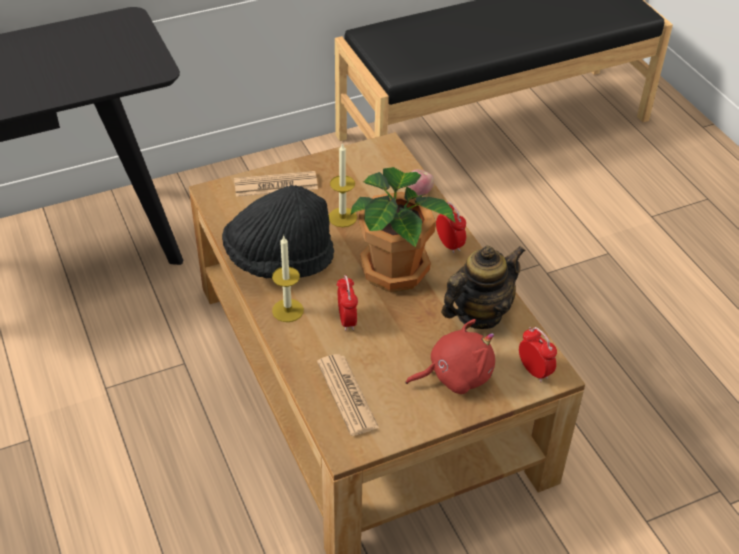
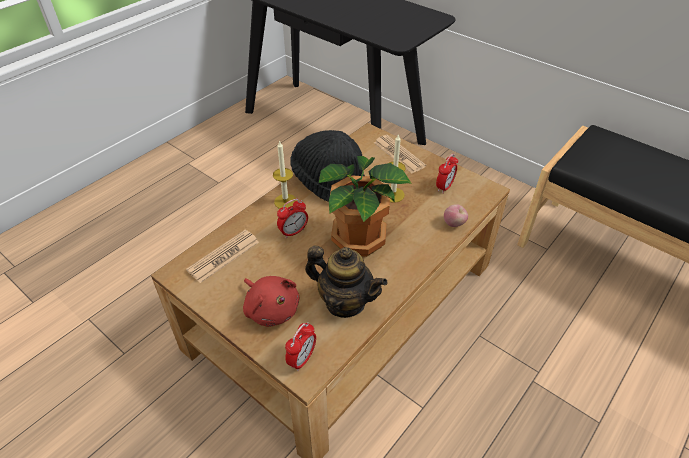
camera: 65 degrees right, 0 degrees up
alarm clock [436,202,466,254] -> alarm clock moved to [436,154,458,193]

